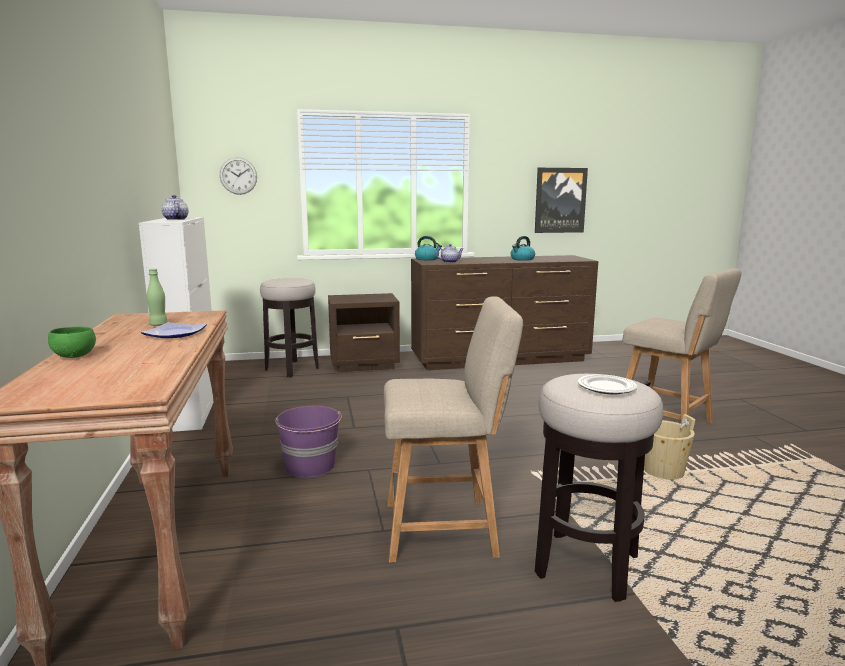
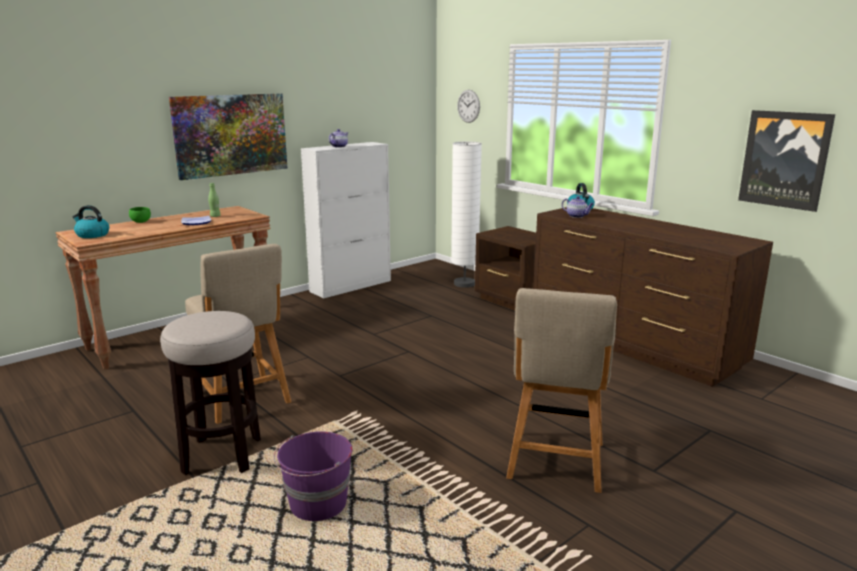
camera: 60 degrees right, 5 degrees up
stool [260,278,319,377] -> white floor lamp [451,141,482,288]
purple bucket [275,406,342,478] -> purple bucket moved to [274,431,352,521]
kettle [511,236,535,261] -> kettle moved to [73,205,109,238]
plate [578,374,638,394] -> none
beige bucket [644,414,695,480] -> none
none -> picture [169,93,287,180]

